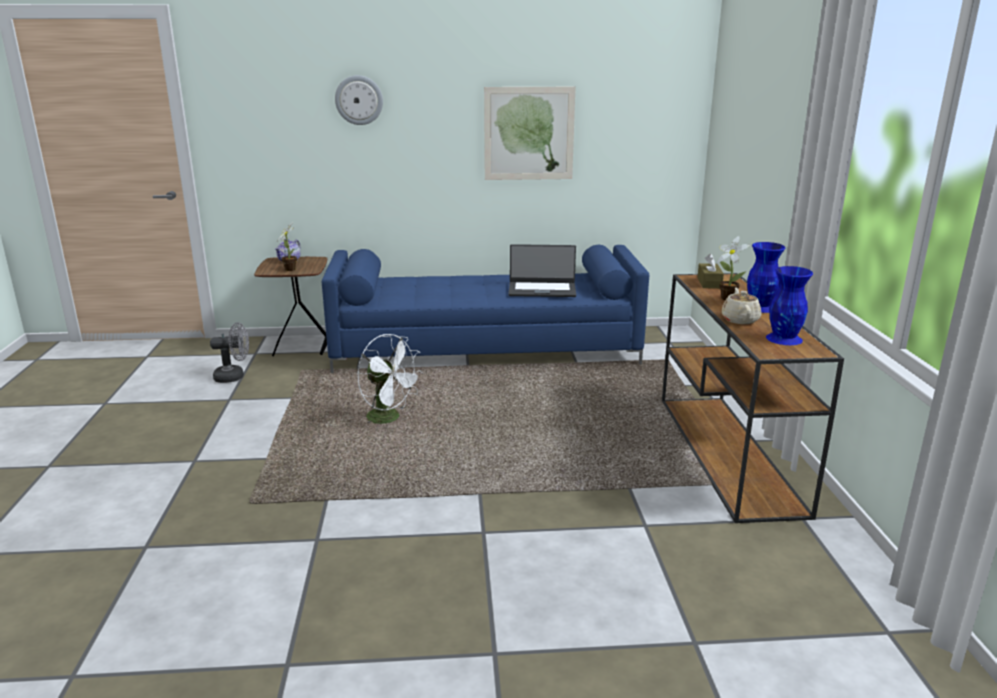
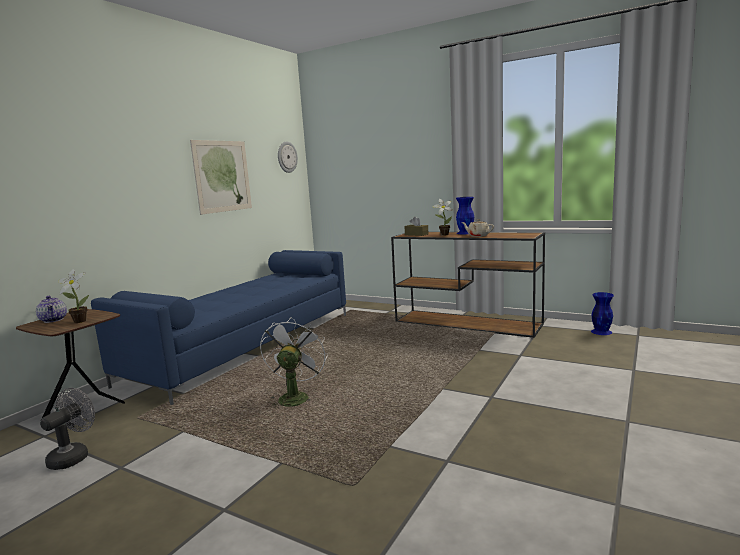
camera: 55 degrees left, 10 degrees down
wall clock [335,75,383,125] -> wall clock moved to [278,142,298,173]
white fan [357,334,423,425] -> white fan turned 60 degrees counterclockwise [260,317,328,409]
laptop [508,244,576,297] -> none
blue vase [766,266,813,345] -> blue vase moved to [591,292,614,335]

